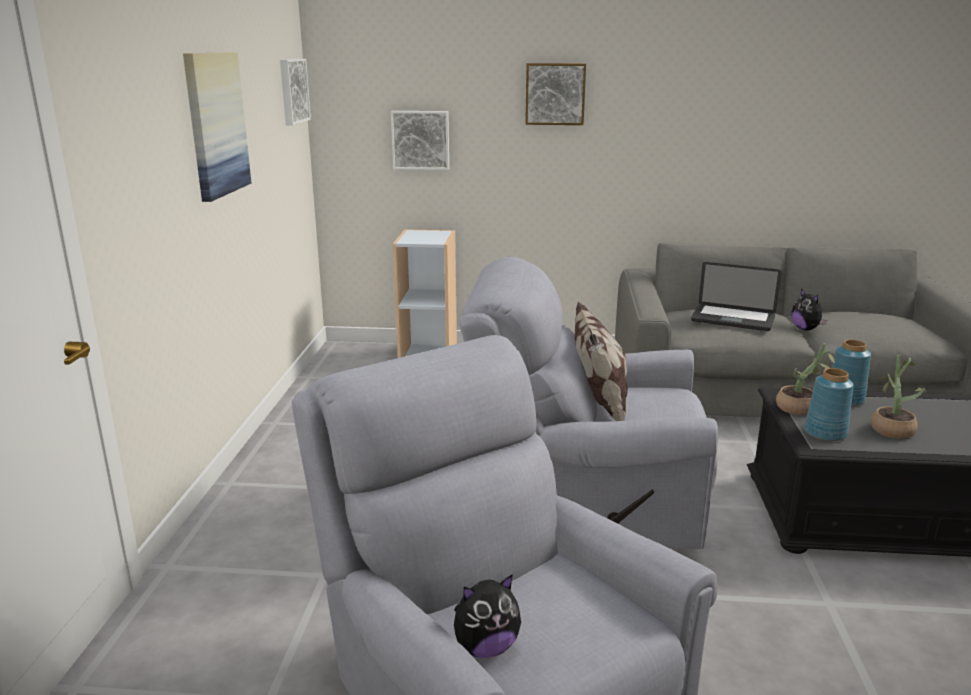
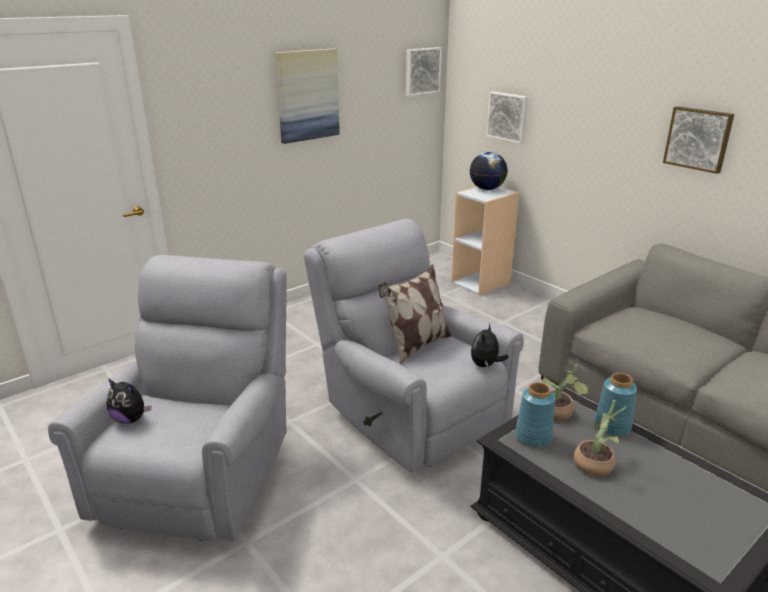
camera: 45 degrees right, 5 degrees up
picture [525,63,586,125] -> picture moved to [663,106,734,174]
laptop [691,262,782,331] -> none
plush toy [791,288,827,331] -> plush toy moved to [471,323,509,368]
none -> globe [470,152,507,190]

